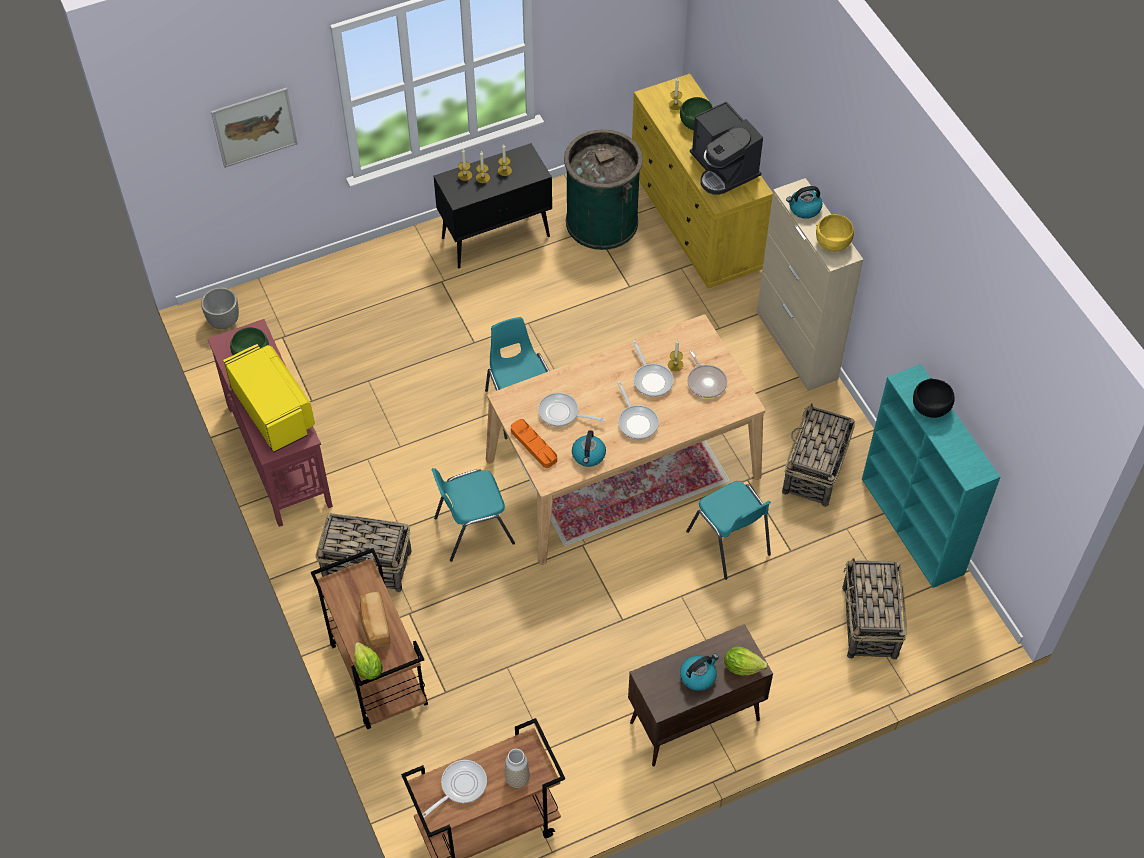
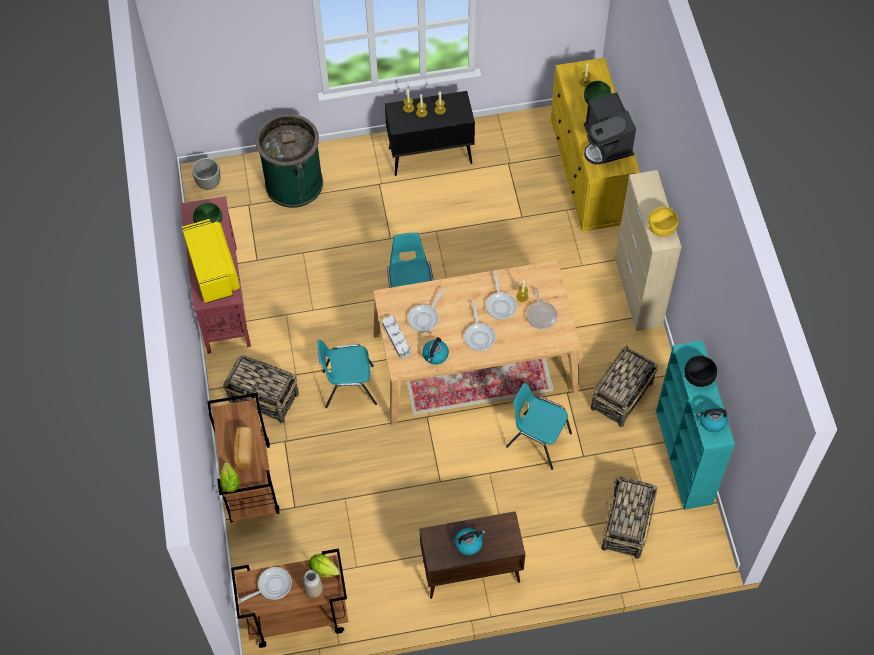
camera: 15 degrees right, 5 degrees up
picture [211,87,298,168] -> none
orange tray [511,419,557,468] -> grey tray [383,316,411,359]
frying pan [538,392,606,427] -> frying pan turned 90 degrees counterclockwise [408,288,445,332]
green trash can [564,129,643,250] -> green trash can moved to [256,114,323,208]
turquoise chair [686,481,771,580] -> turquoise chair turned 135 degrees clockwise [506,383,572,470]
lettuce [724,646,768,675] -> lettuce moved to [309,554,340,577]
kettle [786,186,822,219] -> kettle moved to [697,405,728,432]

